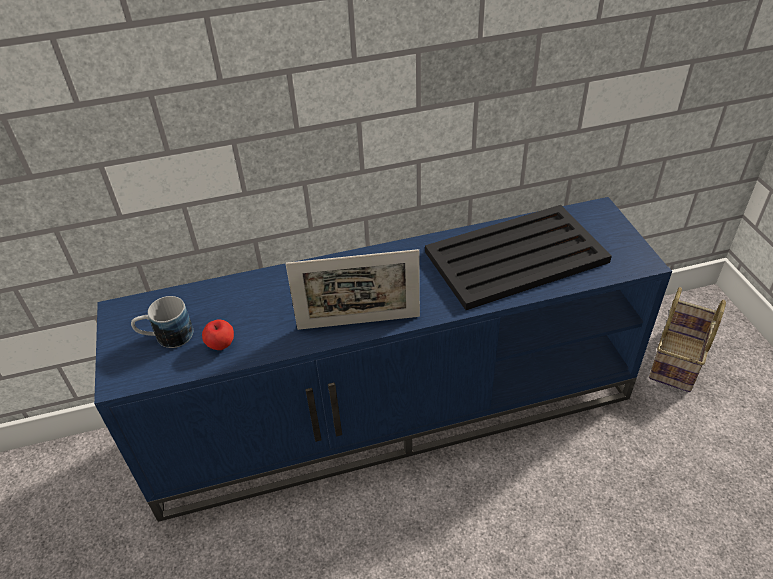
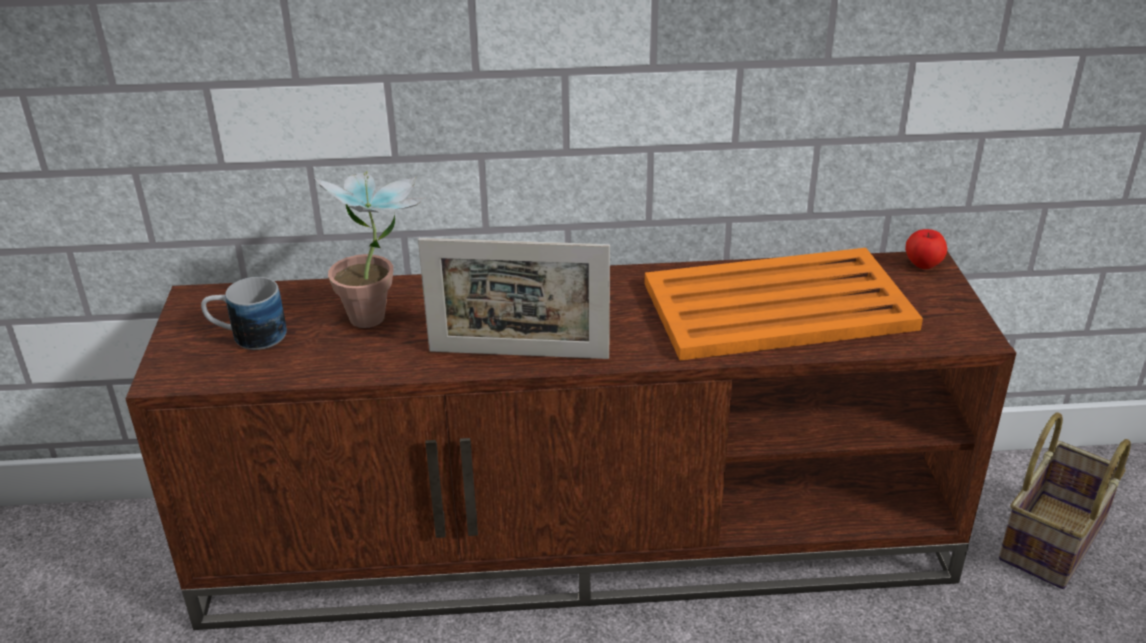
camera: 10 degrees right, 10 degrees down
blue tv stand [94,197,672,522] -> brown tv stand [125,251,1016,630]
apple [202,320,234,350] -> apple moved to [905,229,947,269]
black tray [425,205,612,310] -> orange tray [644,248,923,360]
none -> potted plant [314,171,424,328]

